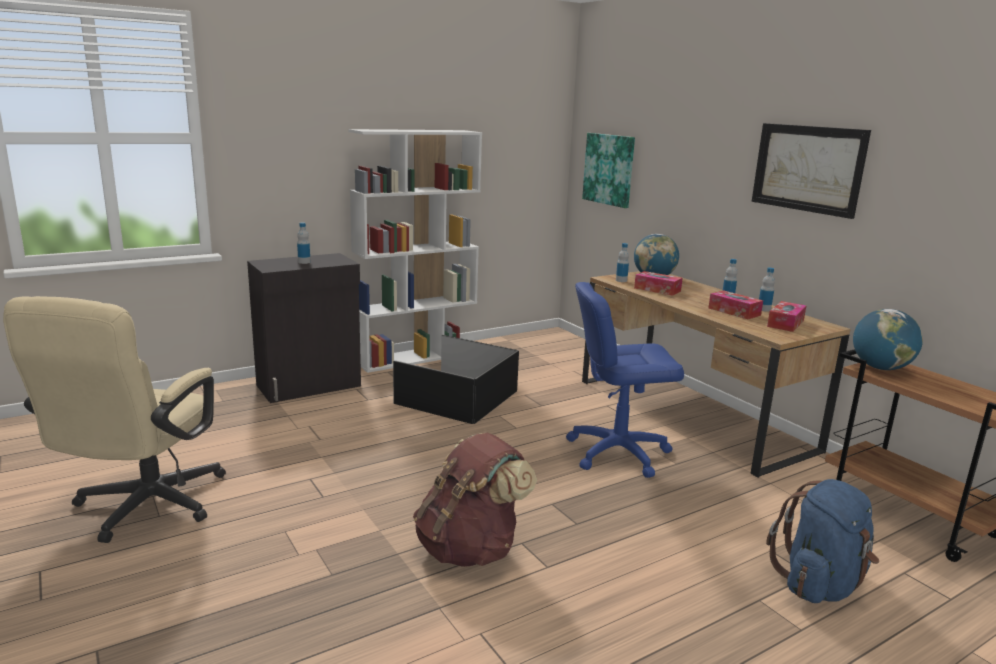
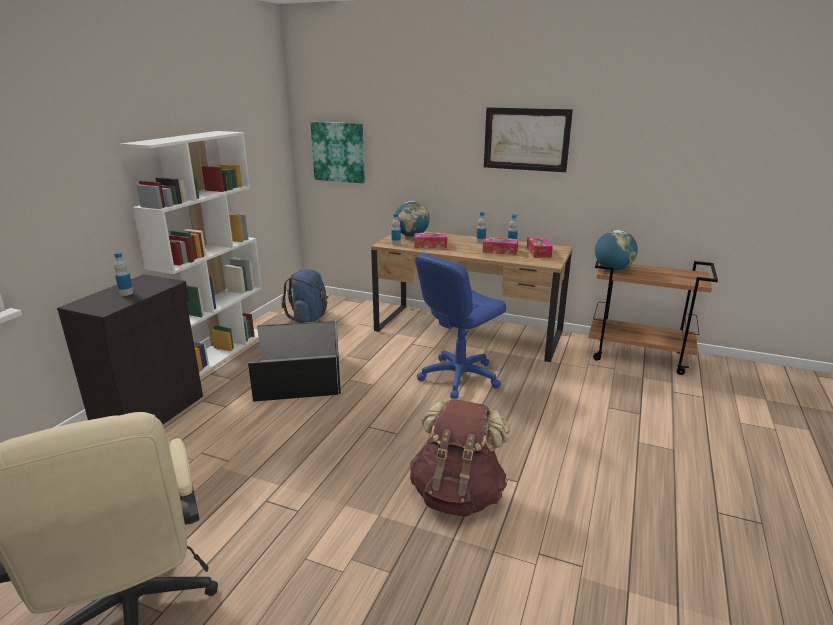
camera: 35 degrees left, 5 degrees up
blue backpack [766,479,879,603] -> blue backpack moved to [282,269,329,323]

